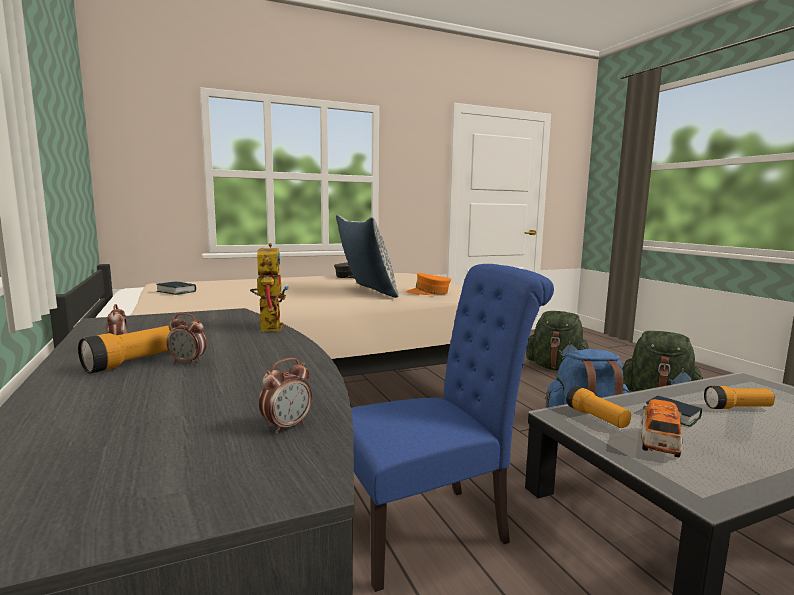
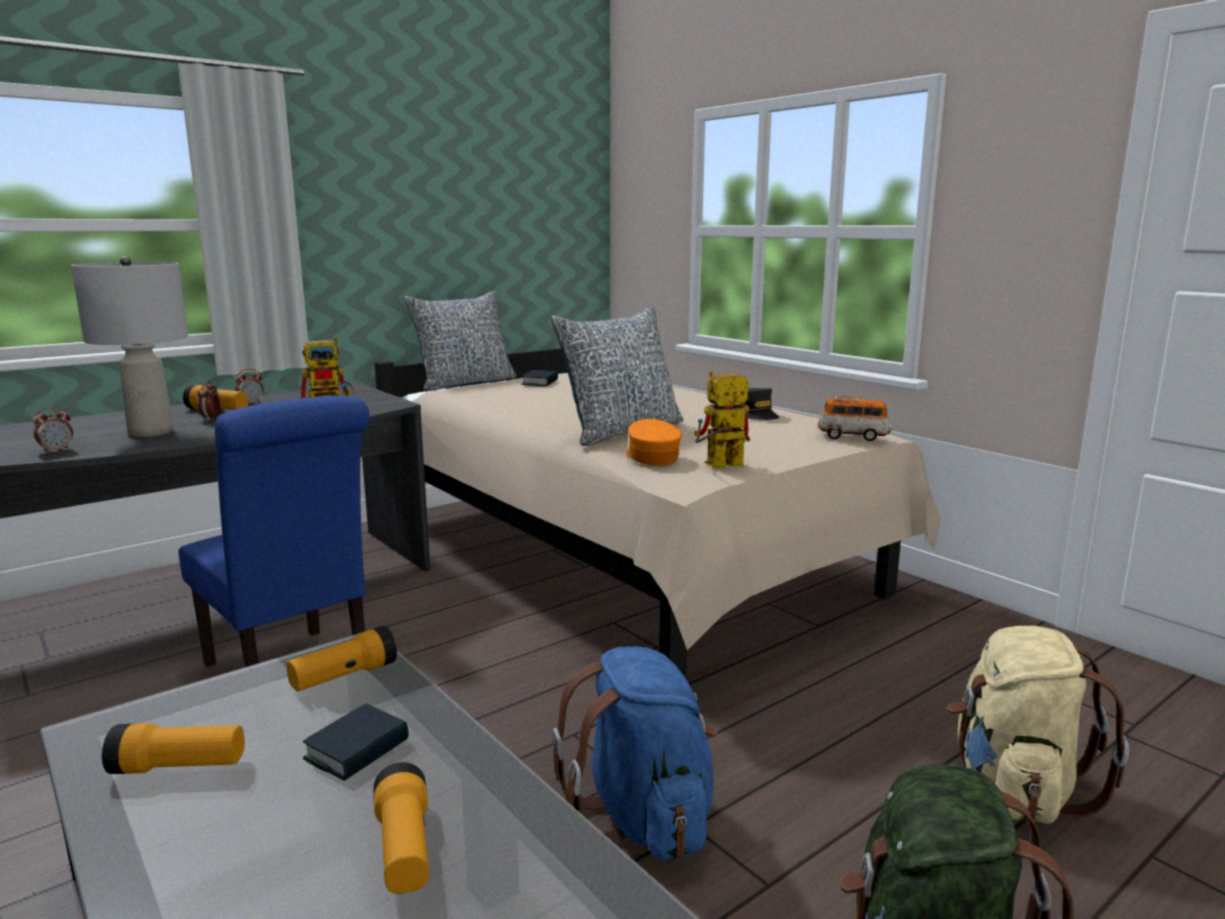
camera: 75 degrees right, 5 degrees up
alarm clock [259,358,312,434] -> alarm clock turned 75 degrees counterclockwise [33,407,73,453]
green backpack [526,311,589,370] -> beige backpack [947,626,1129,824]
toy car [641,399,683,457] -> toy car moved to [818,395,891,441]
none -> grey table lamp [71,256,188,437]
none -> flashlight [102,723,245,774]
none -> pillow [403,291,517,391]
none -> toy robot [694,371,750,468]

